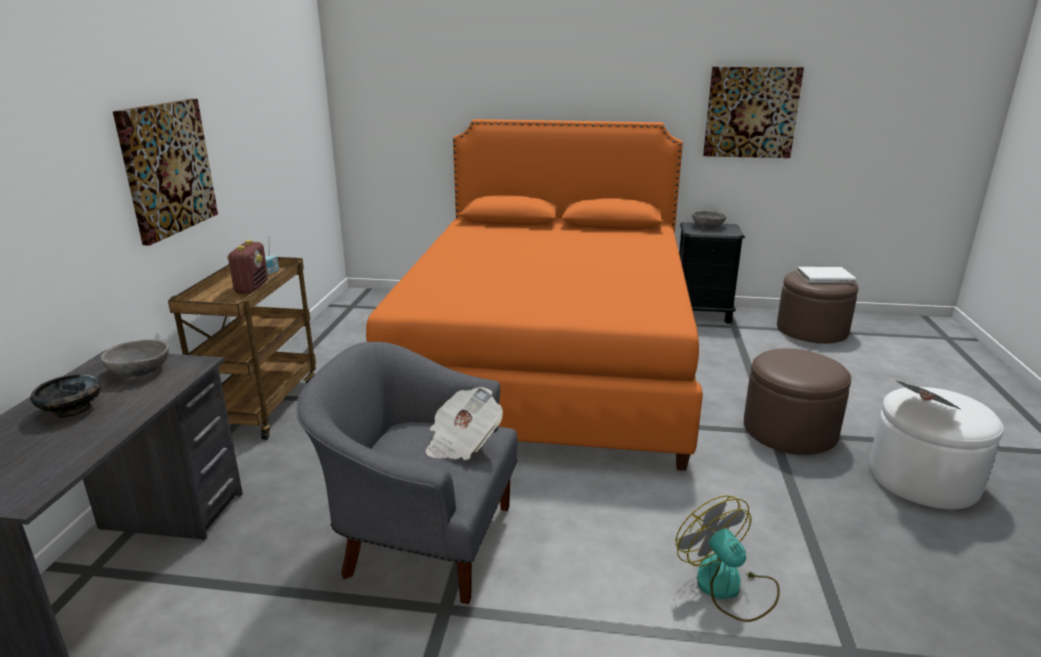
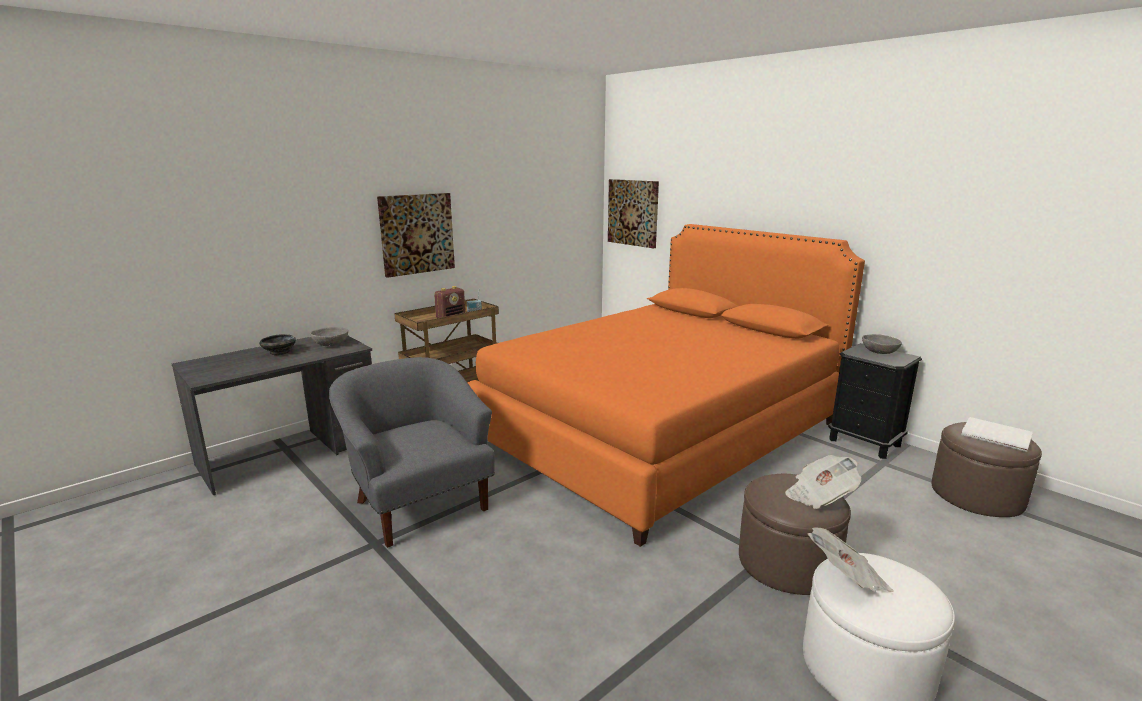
camera: 40 degrees right, 5 degrees down
newspaper [426,387,503,460] -> newspaper moved to [785,455,861,509]
fan [675,495,780,622] -> none
picture [703,67,804,158] -> picture moved to [608,179,659,248]

